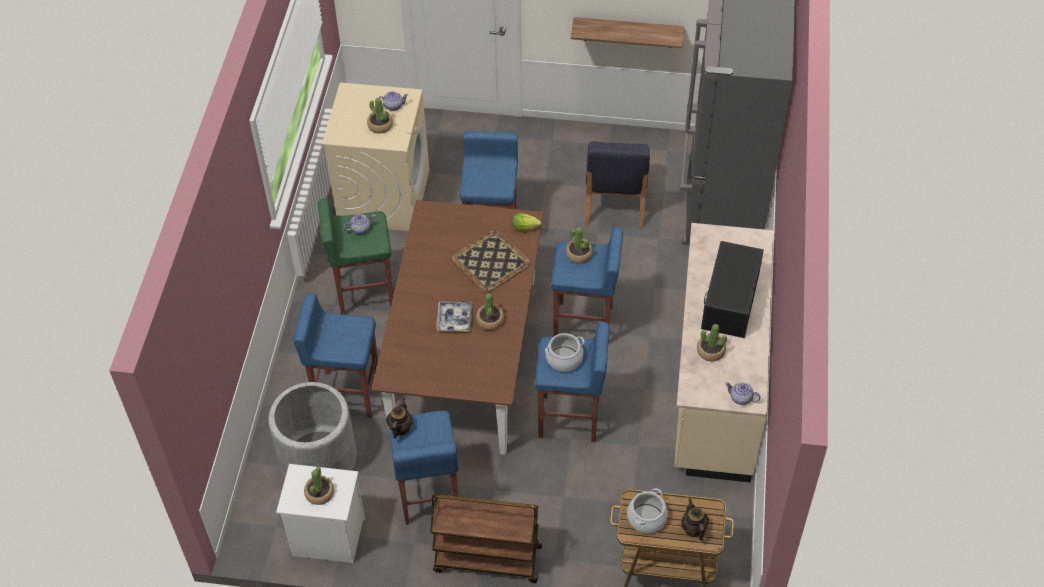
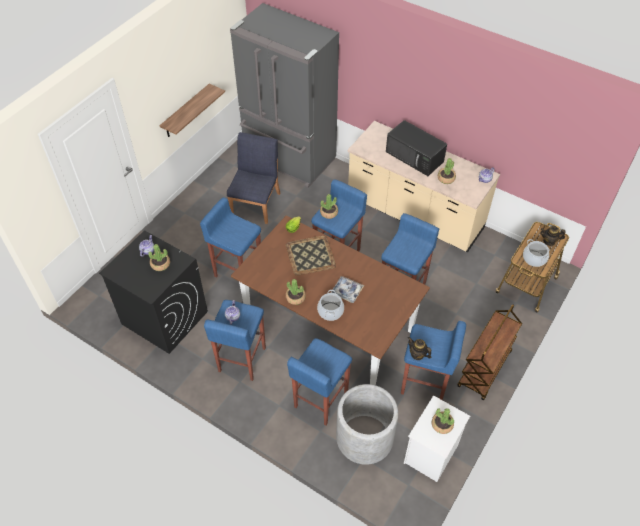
camera: 65 degrees left, 0 degrees up
green stool [318,198,393,315] -> blue stool [204,300,266,381]
beige washing machine [322,82,430,231] -> black washing machine [99,230,208,354]
potted plant [476,293,504,330] -> potted plant moved to [286,279,306,305]
cooking pot [545,333,584,372] -> cooking pot moved to [317,290,344,321]
blue chair [585,141,650,229] -> blue chair turned 105 degrees counterclockwise [227,132,280,224]

